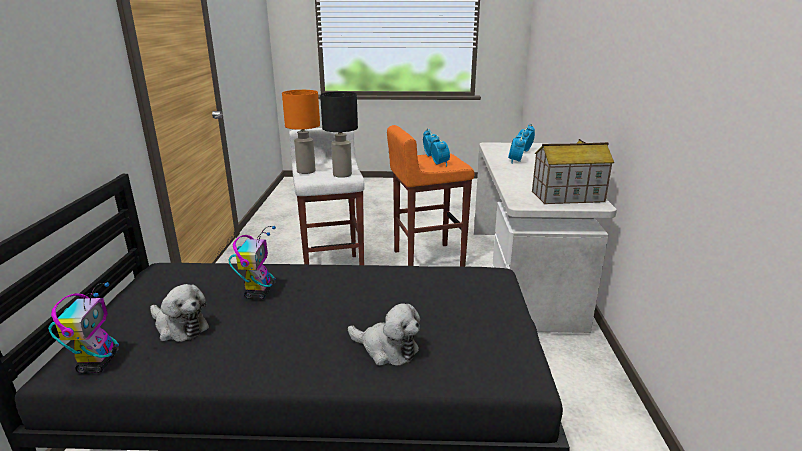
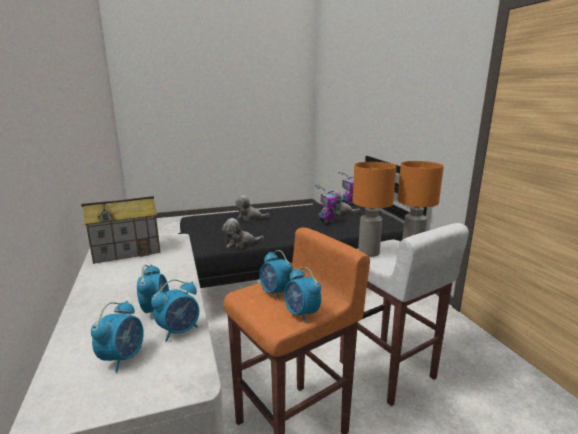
camera: 160 degrees right, 5 degrees down
black table lamp [320,91,358,178] -> orange table lamp [352,162,396,257]
none -> alarm clock [151,279,199,342]
none -> plush toy [222,218,264,248]

